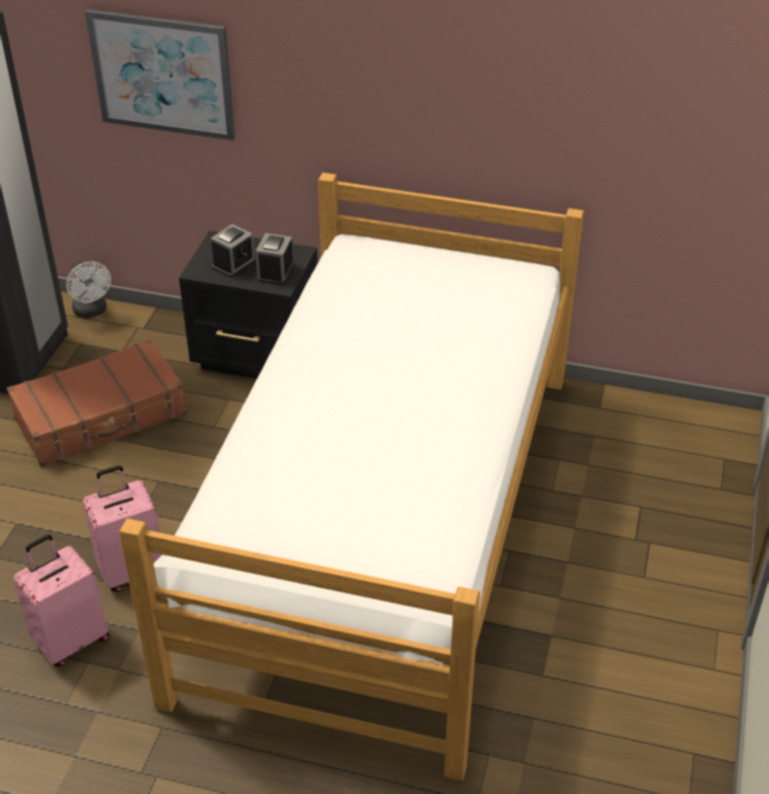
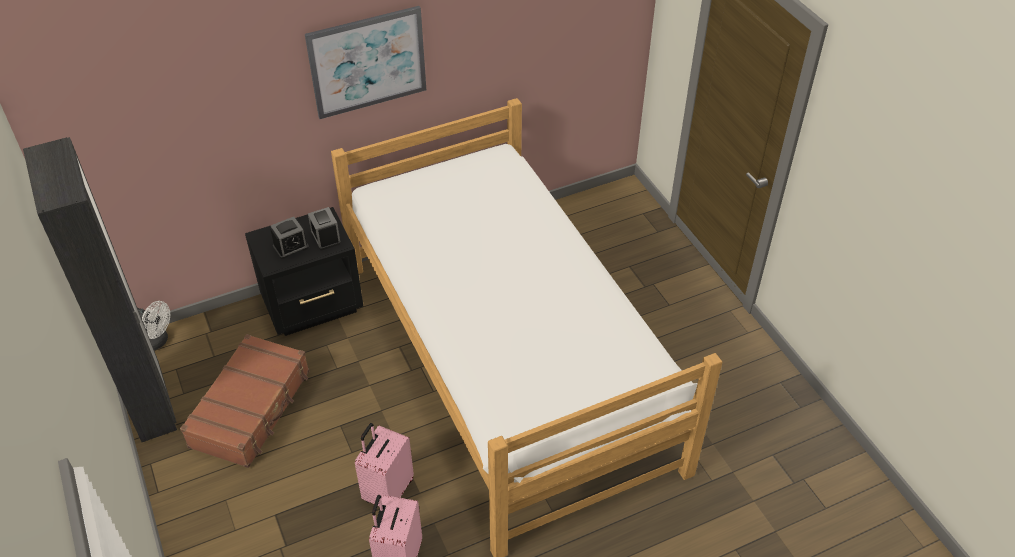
camera: 40 degrees left, 5 degrees up
picture [85,9,235,141] -> picture moved to [305,6,426,119]
alarm clock [211,224,256,278] -> alarm clock turned 60 degrees clockwise [270,217,309,259]

